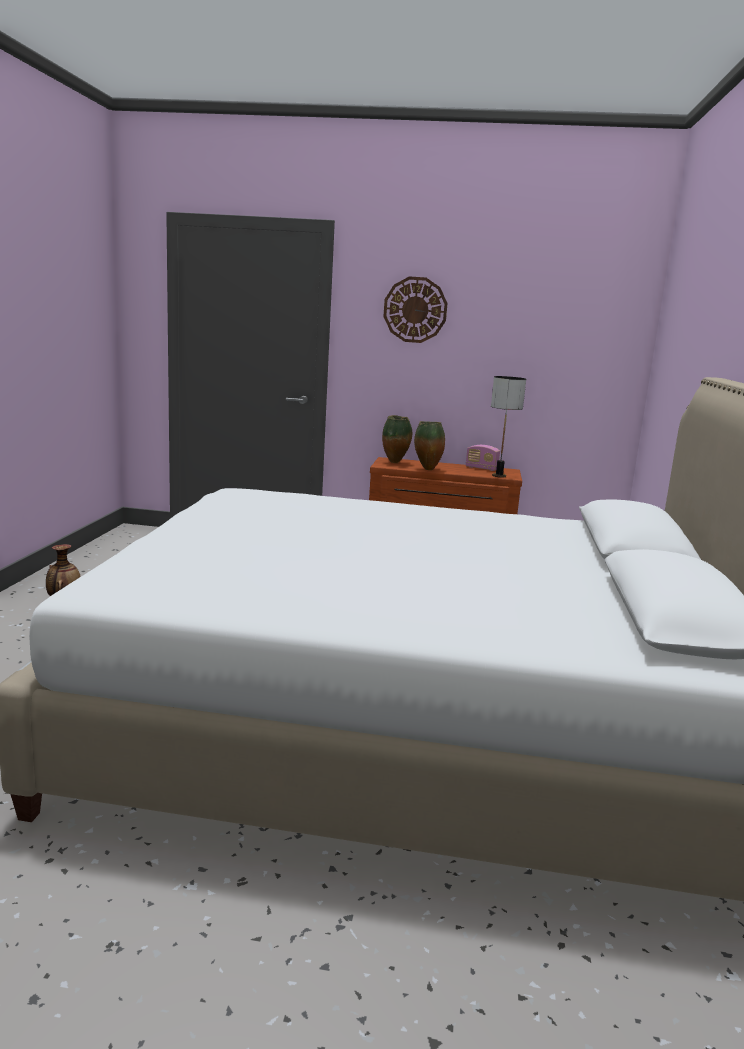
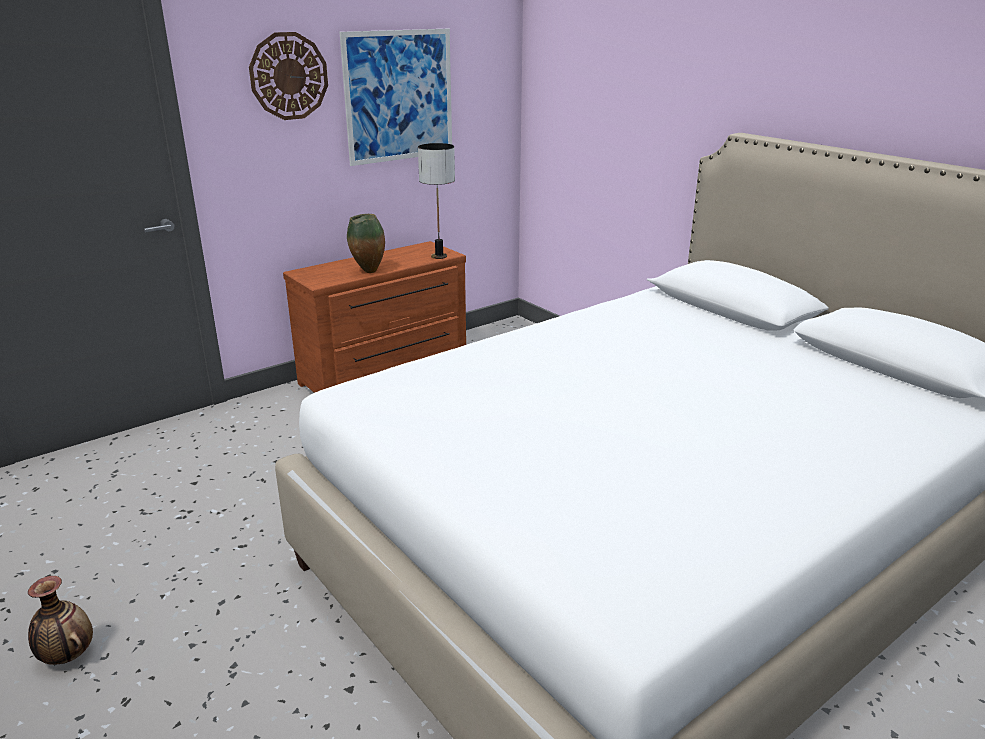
camera: 45 degrees left, 10 degrees up
vase [382,415,412,463] -> none
radio [466,445,500,471] -> none
none -> picture [340,29,452,166]

